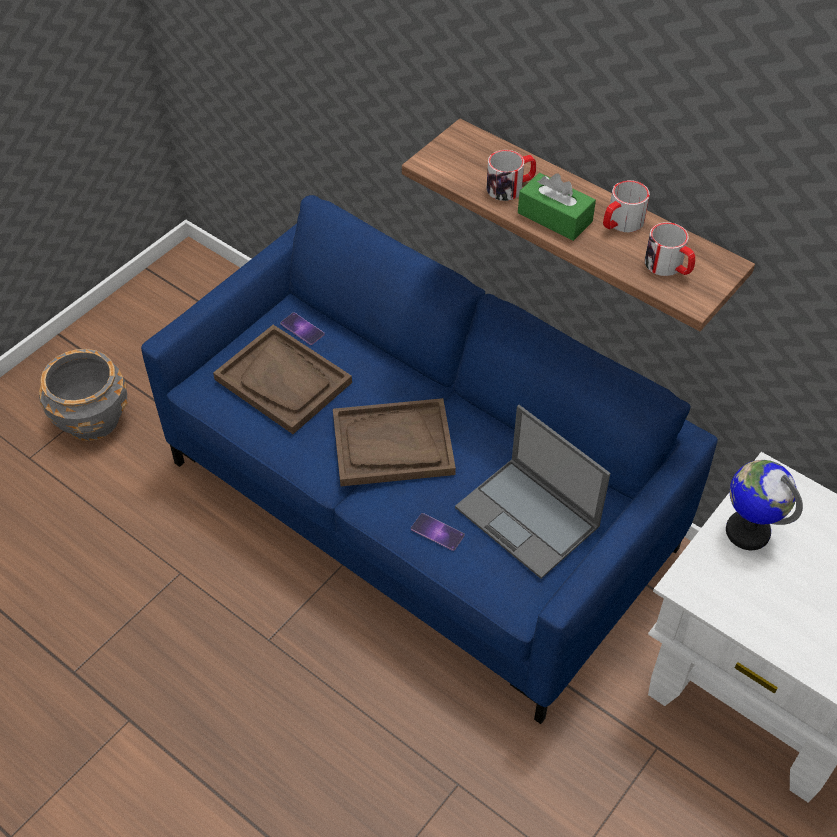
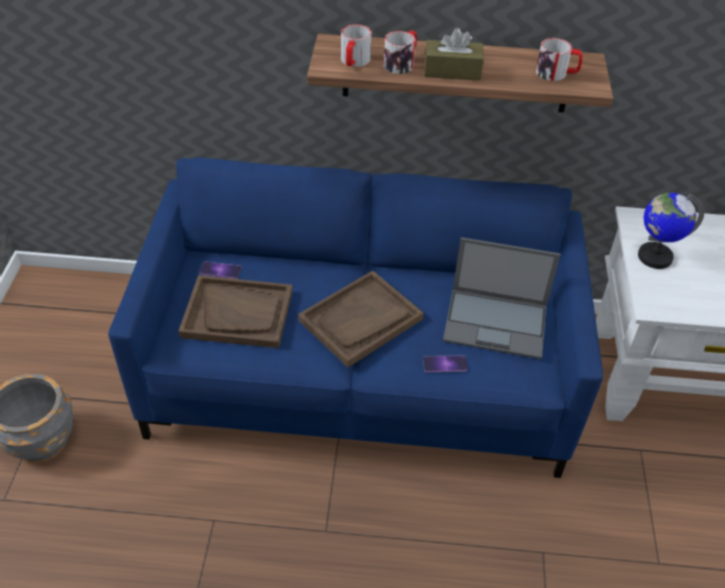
camera: 35 degrees left, 5 degrees down
green tissue box [518,173,596,241] -> brown tissue box [424,28,484,81]
mug [603,180,650,232] -> mug moved to [341,24,372,67]

